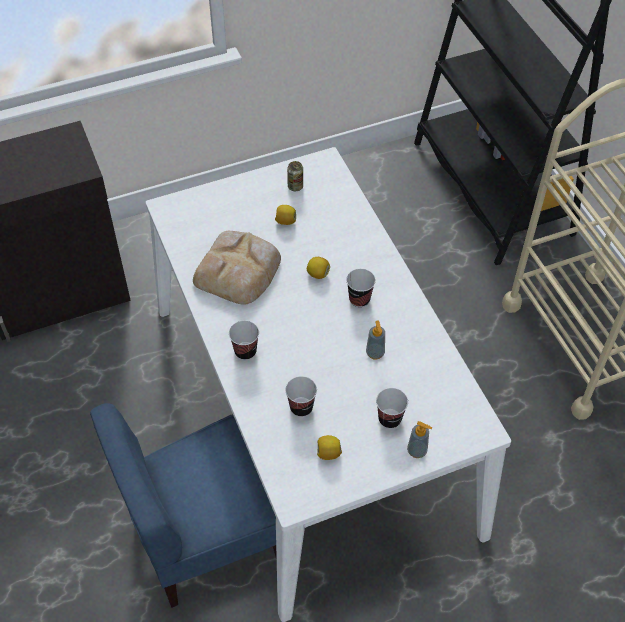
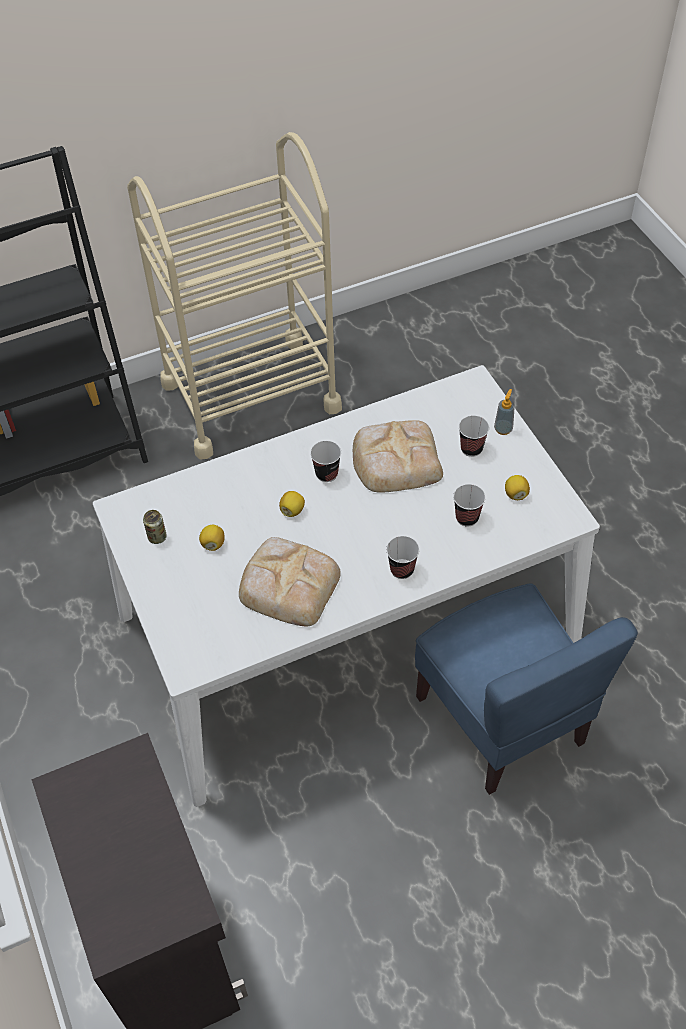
camera: 90 degrees left, 0 degrees up
soap dispenser [366,321,385,360] -> bread [353,420,443,493]

